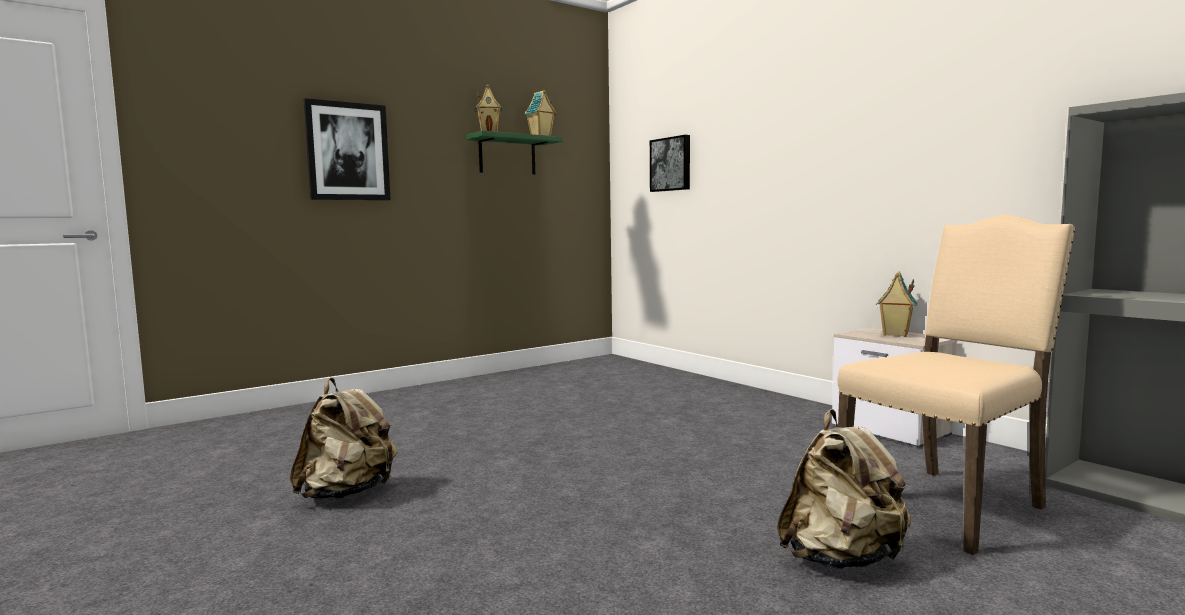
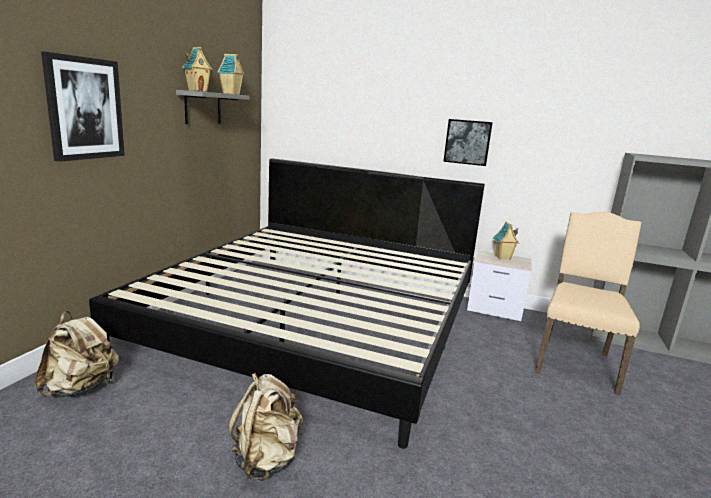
camera: 35 degrees left, 10 degrees up
green shelf [466,131,563,175] -> grey shelf [176,90,250,124]
picture [650,135,690,192] -> picture moved to [443,119,493,166]
beige backpack [777,409,911,569] -> beige backpack moved to [34,311,119,397]
none -> bed [89,158,485,449]

